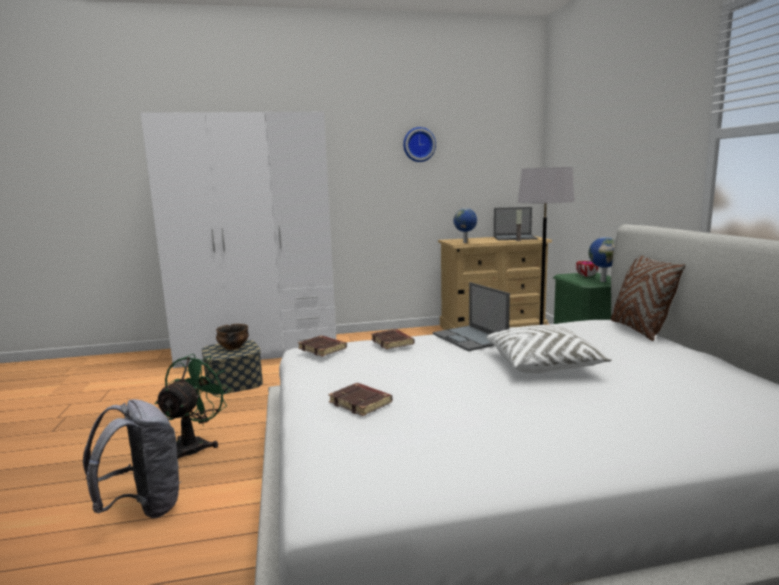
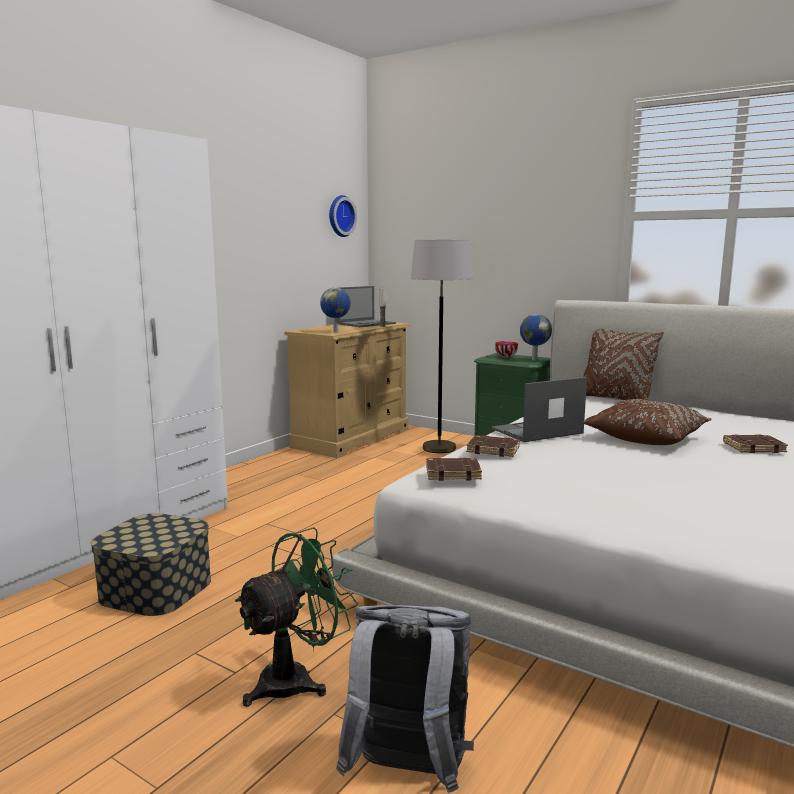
camera: 45 degrees left, 0 degrees up
green fan [155,354,231,459] -> green fan turned 75 degrees clockwise [235,527,358,707]
bowl [216,324,249,350] -> none
brown book [328,383,392,416] -> brown book moved to [723,434,788,453]
wall clock [403,127,436,162] -> wall clock moved to [329,195,357,237]
laptop [433,282,510,351] -> laptop turned 135 degrees clockwise [492,377,587,442]
white pillow [486,325,612,373] -> brown pillow [583,399,712,445]

